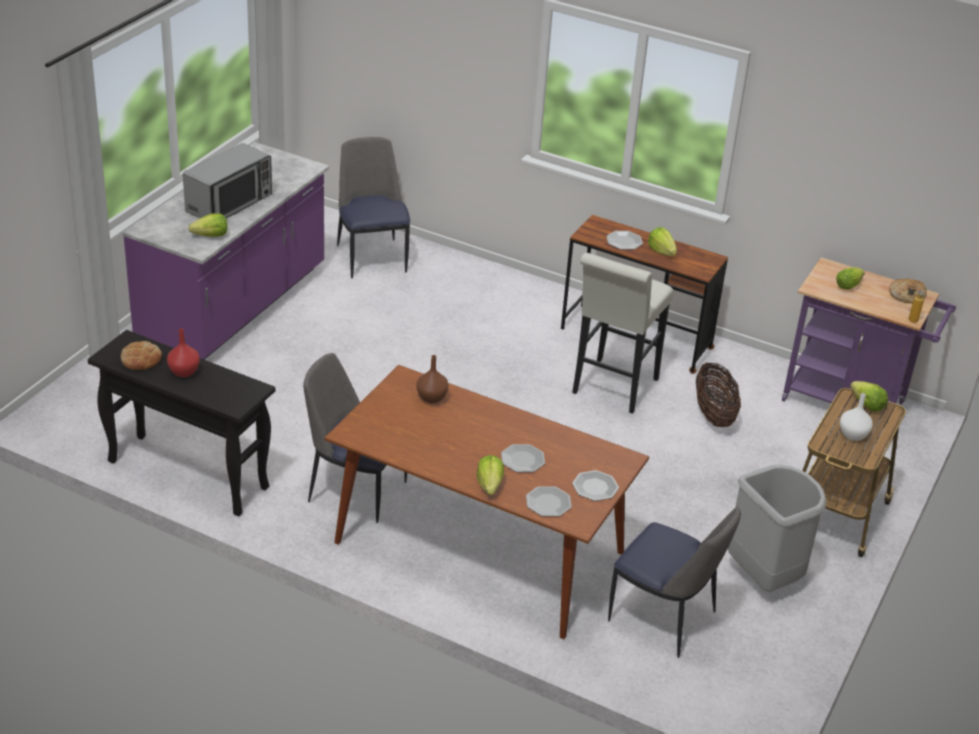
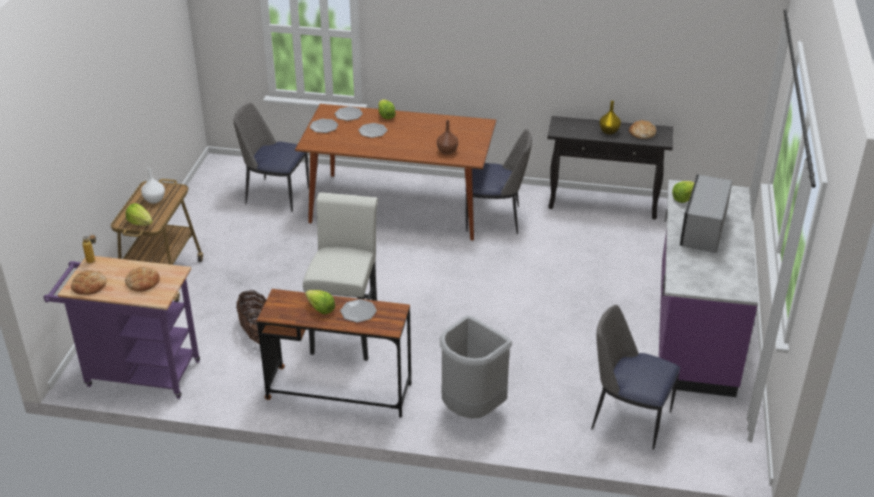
camera: 165 degrees right, 0 degrees up
red vase [167,329,200,377] -> yellow vase [599,101,621,135]
chair [337,137,410,278] -> chair turned 150 degrees clockwise [591,305,680,450]
grey trash can [728,465,827,592] -> grey trash can moved to [440,315,512,419]
lettuce [836,267,865,290] -> bread [125,267,160,292]

